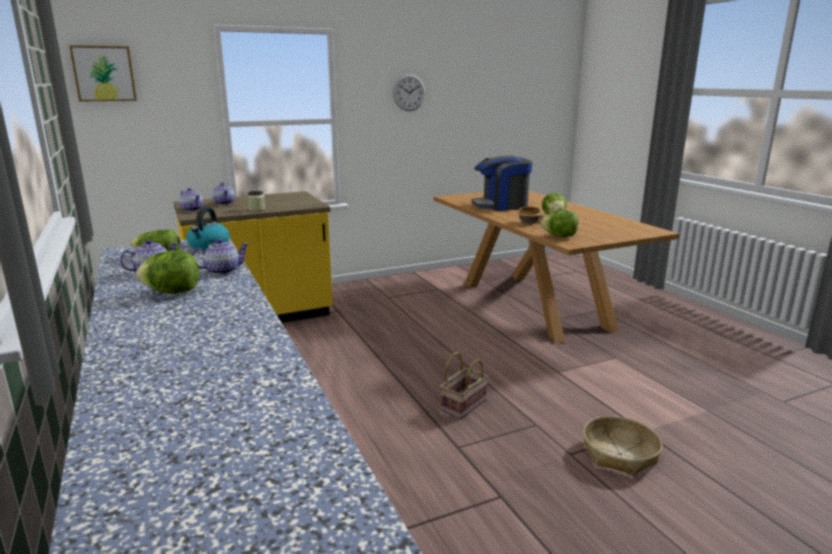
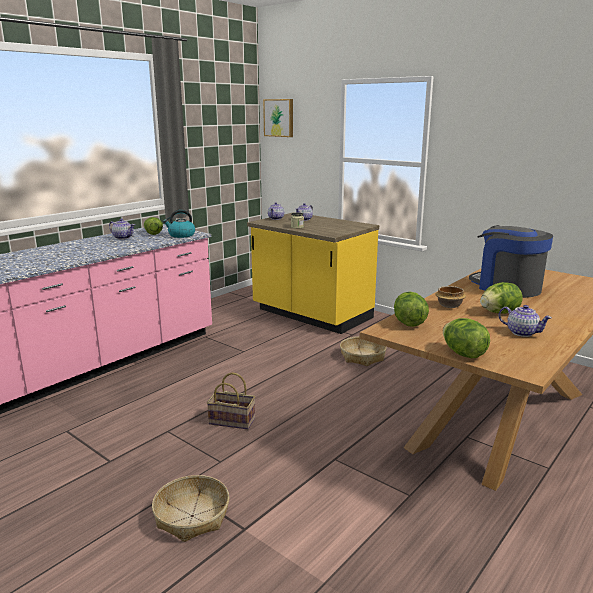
camera: 65 degrees right, 0 degrees up
lettuce [137,251,199,294] -> lettuce moved to [443,318,490,358]
teapot [191,239,249,275] -> teapot moved to [499,305,552,337]
wall clock [393,74,426,111] -> none
none -> basket [340,336,387,366]

